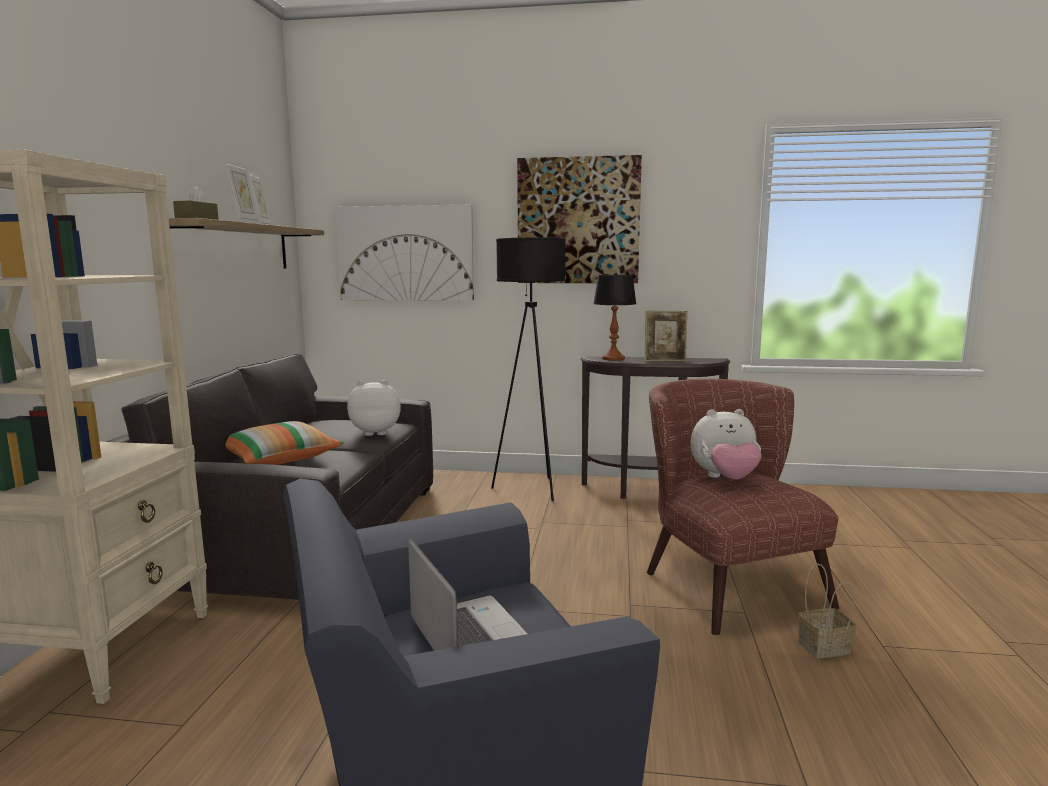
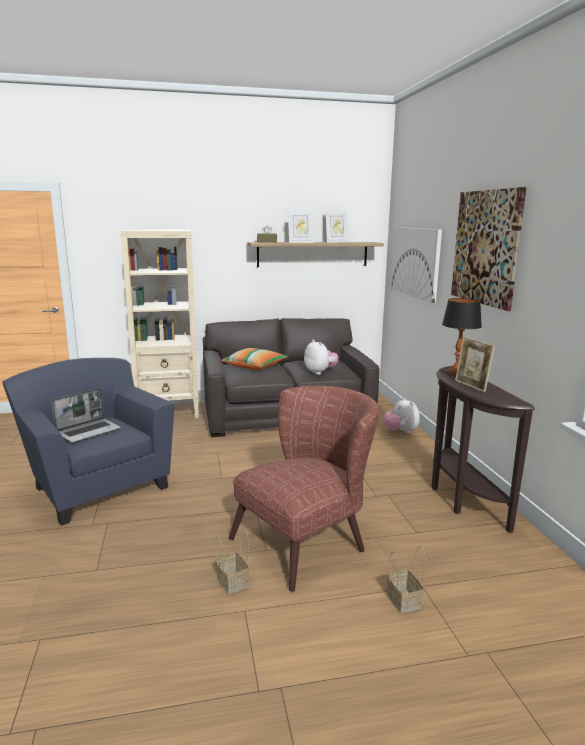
camera: 70 degrees right, 5 degrees up
black floor lamp [491,238,566,501] -> none
plush toy [691,409,762,480] -> plush toy moved to [384,398,420,433]
none -> basket [387,546,425,613]

